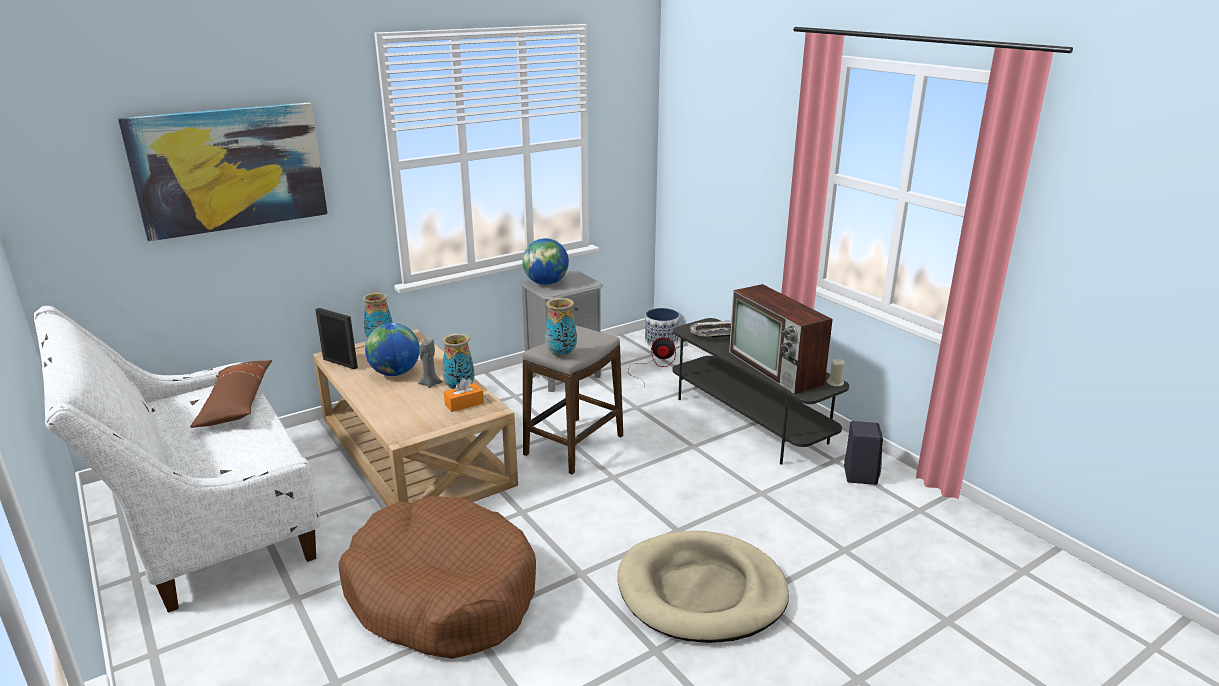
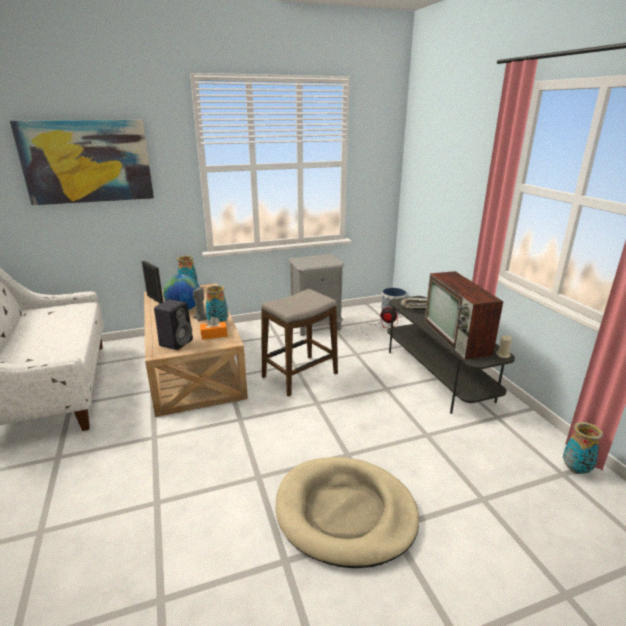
camera: 15 degrees right, 0 degrees up
brown pillow [190,360,272,428] -> none
brown dog bed [339,496,536,659] -> none
globe [522,238,569,285] -> none
vase [545,298,577,357] -> vase moved to [563,422,603,474]
black speaker [844,421,883,485] -> black speaker moved to [154,299,193,350]

